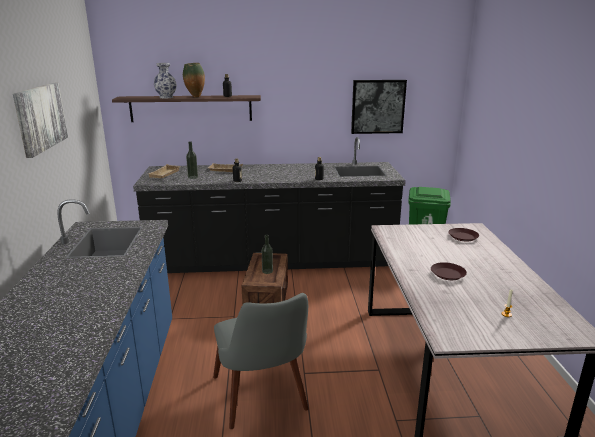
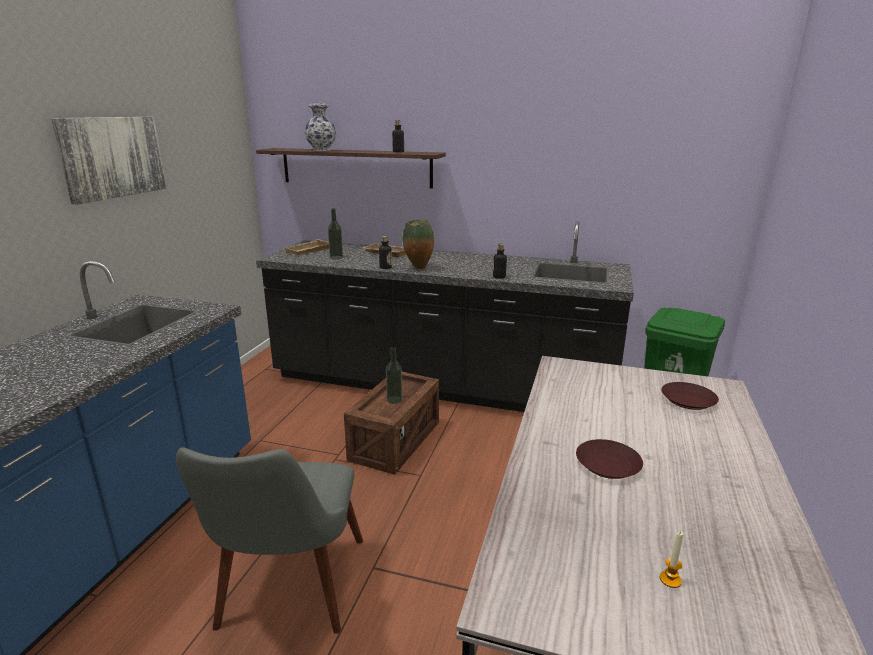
camera: 20 degrees right, 0 degrees up
vase [183,63,205,97] -> vase moved to [402,219,434,269]
picture [351,80,407,134] -> none

